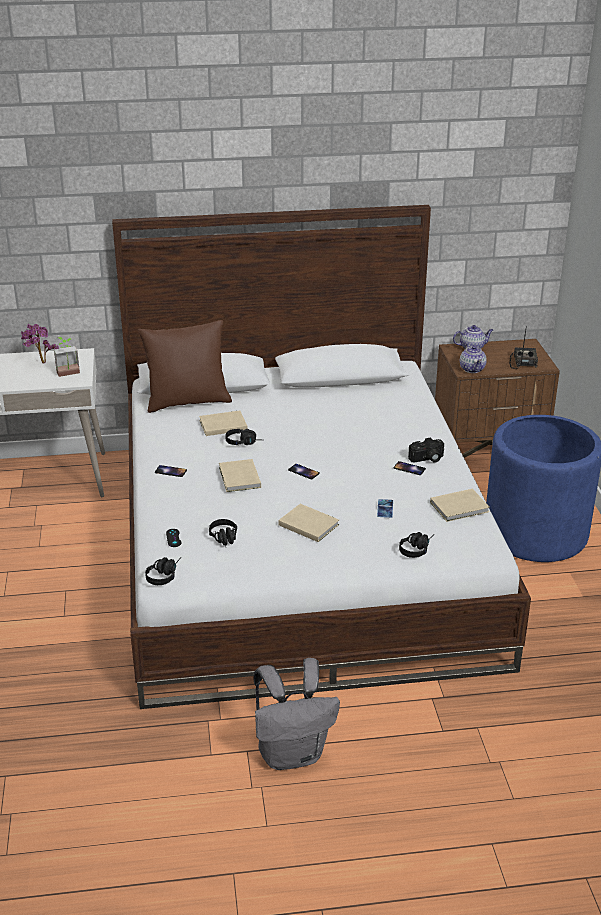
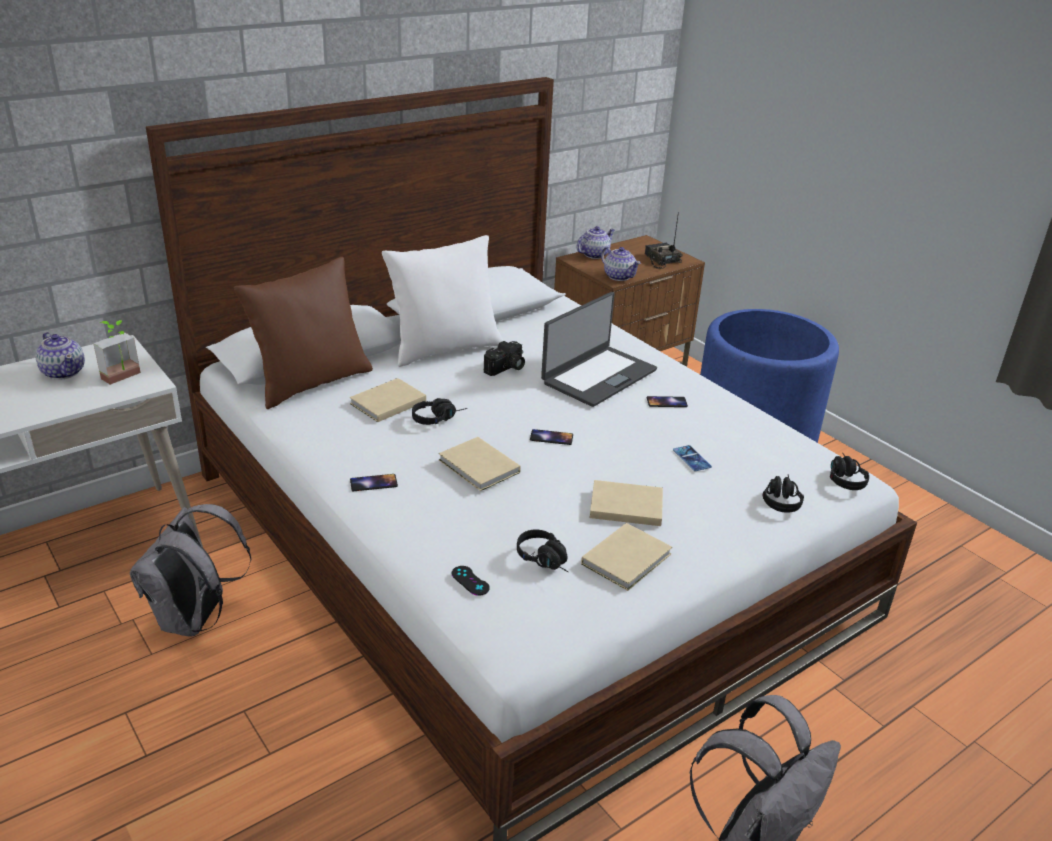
camera: 30 degrees left, 0 degrees up
potted plant [21,324,59,363] -> teapot [35,332,85,380]
black headphones [145,557,181,585] -> black headphones moved to [830,453,869,490]
camera [408,437,444,462] -> camera moved to [484,341,525,376]
beige book [430,489,490,522] -> beige book moved to [581,523,672,591]
none -> grey backpack [130,504,251,637]
none -> white pillow [382,235,503,367]
none -> laptop [541,292,657,407]

